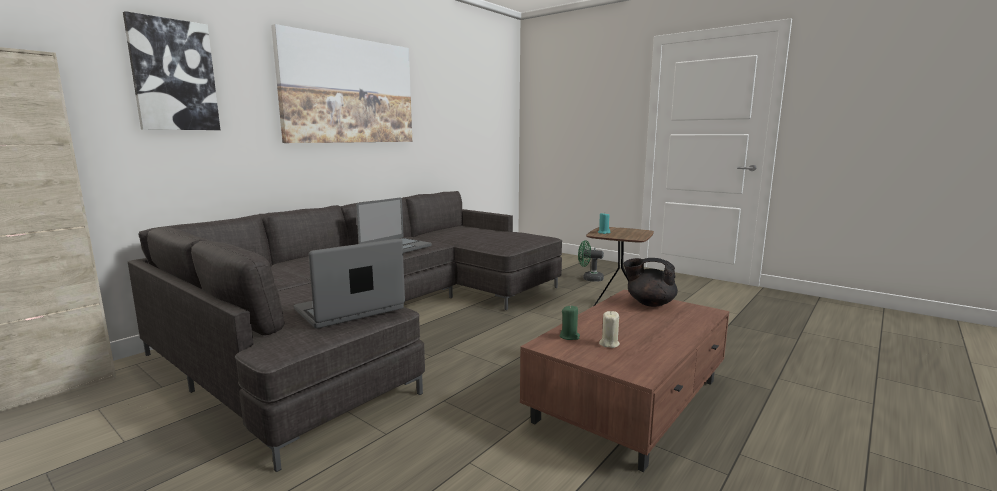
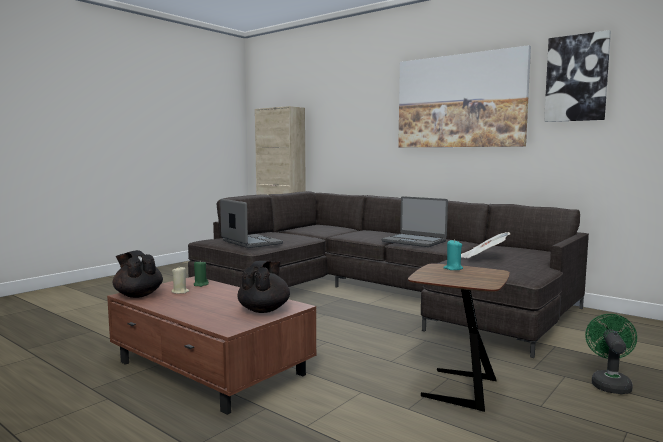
camera: 90 degrees right, 5 degrees down
picture [123,11,220,130] -> picture moved to [544,30,611,122]
none -> black teapot [113,250,163,298]
none -> newspaper [461,232,510,258]

